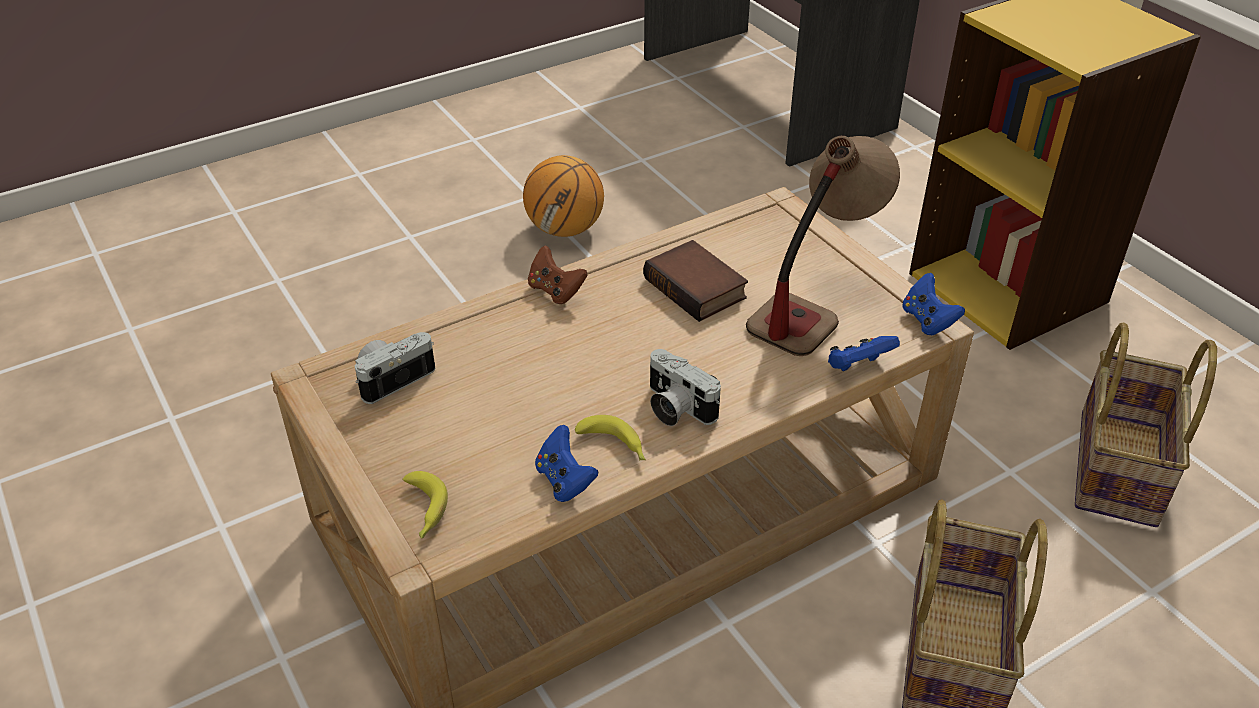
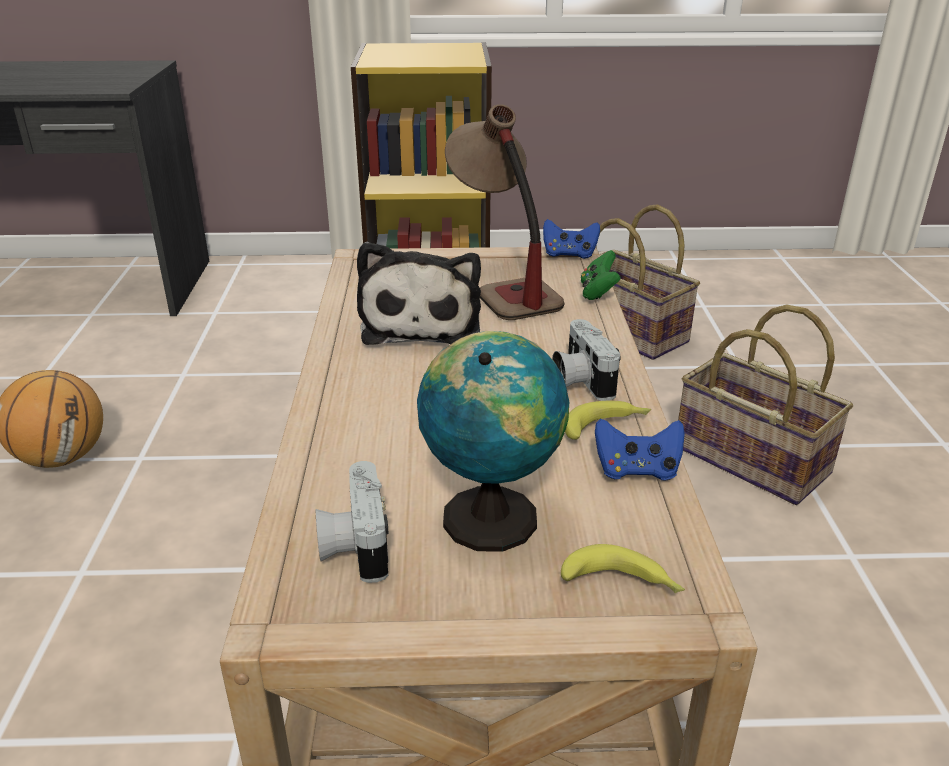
camera: 60 degrees left, 10 degrees down
brown game controller [528,245,587,304] -> none
book [643,240,748,322] -> plush toy [357,241,481,345]
camera [650,349,721,426] -> camera turned 90 degrees clockwise [552,319,621,401]
blue game controller [828,336,900,372] -> green game controller [581,250,621,300]
none -> globe [417,331,569,552]

